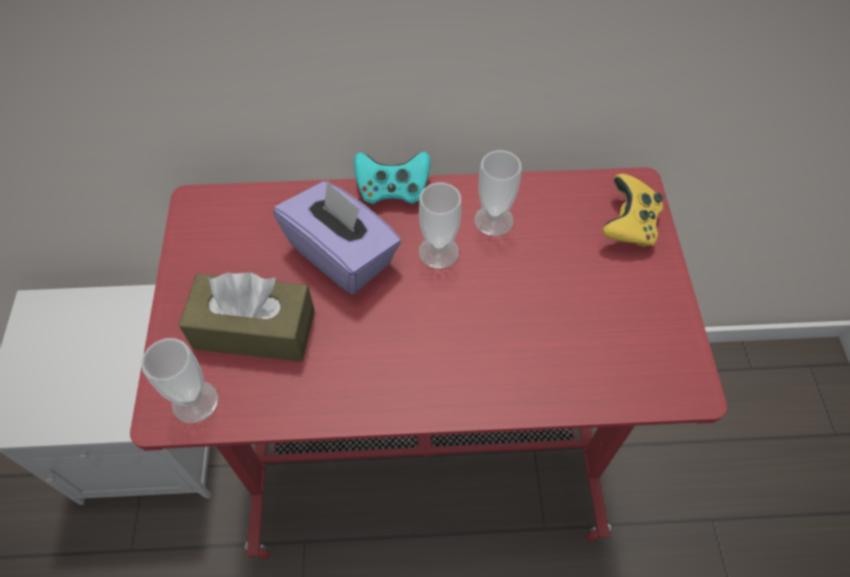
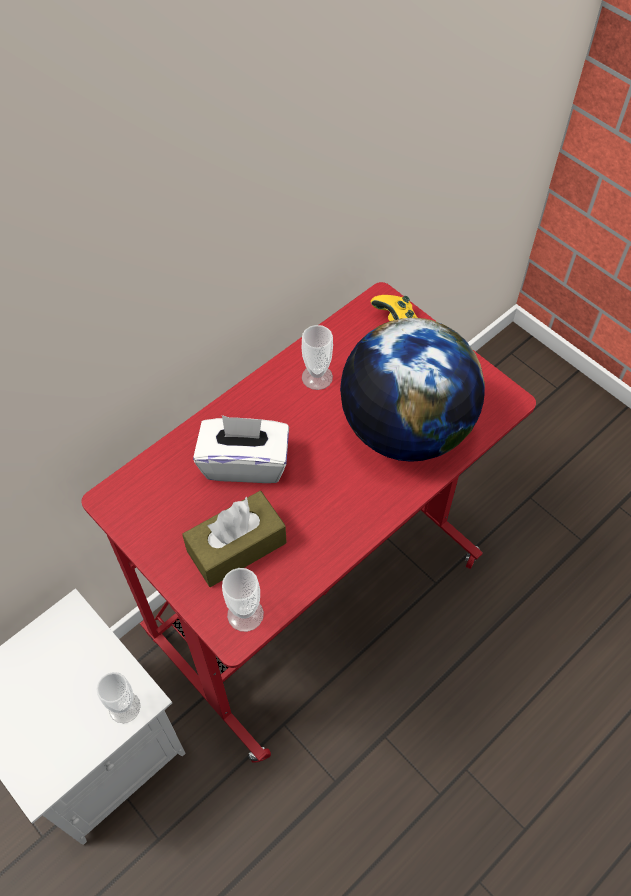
camera: 40 degrees left, 0 degrees up
purple tissue box [273,180,401,295] -> white tissue box [193,415,289,483]
turquoise game controller [354,152,430,204] -> none
cup [419,182,461,269] -> cup moved to [96,672,141,723]
none -> globe [340,318,485,462]

